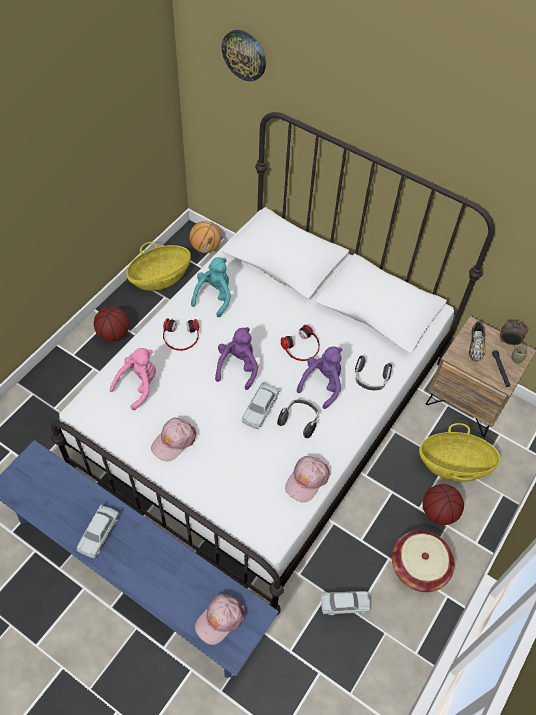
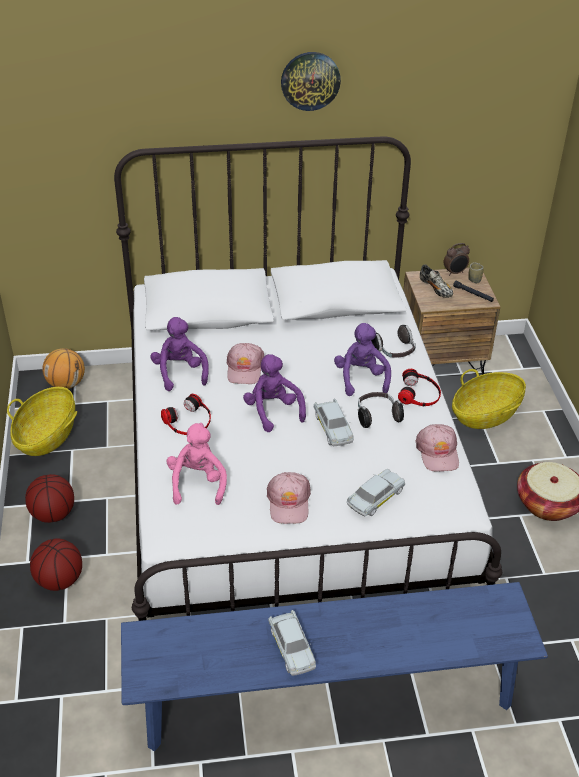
camera: 40 degrees left, 15 degrees down
turquoise plush toy [191,257,231,317] -> purple plush toy [150,317,209,391]
pink cap [195,594,245,645] -> pink cap moved to [227,343,264,384]
wall clock [222,30,266,81] -> wall clock moved to [281,52,341,111]
headphones [281,325,320,361] -> headphones moved to [398,369,441,406]
white toy car [321,591,370,615] -> white toy car moved to [347,469,405,516]
basketball [423,484,464,525] -> basketball moved to [30,538,82,591]

